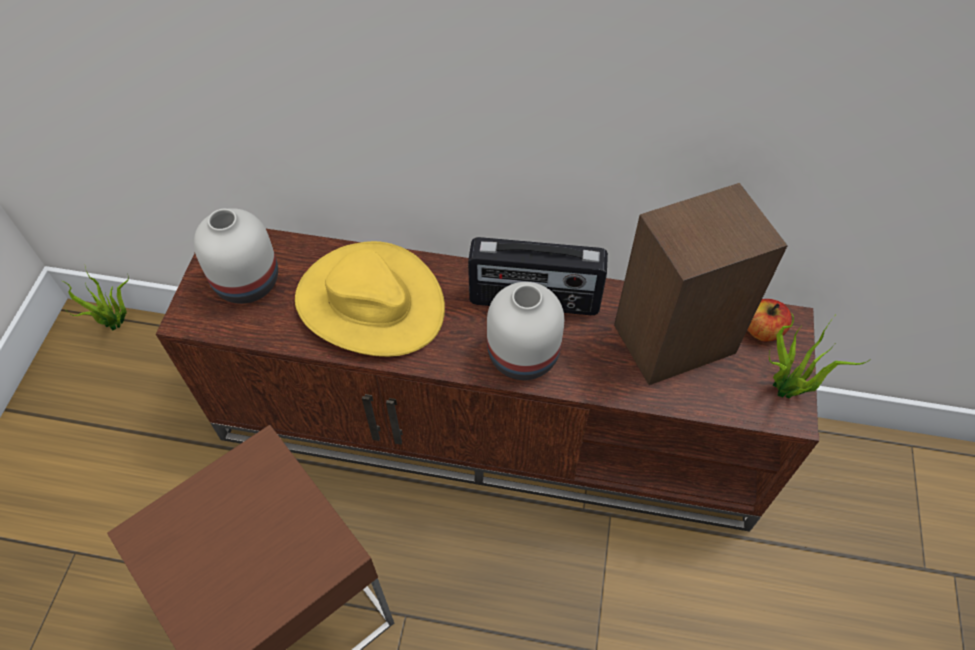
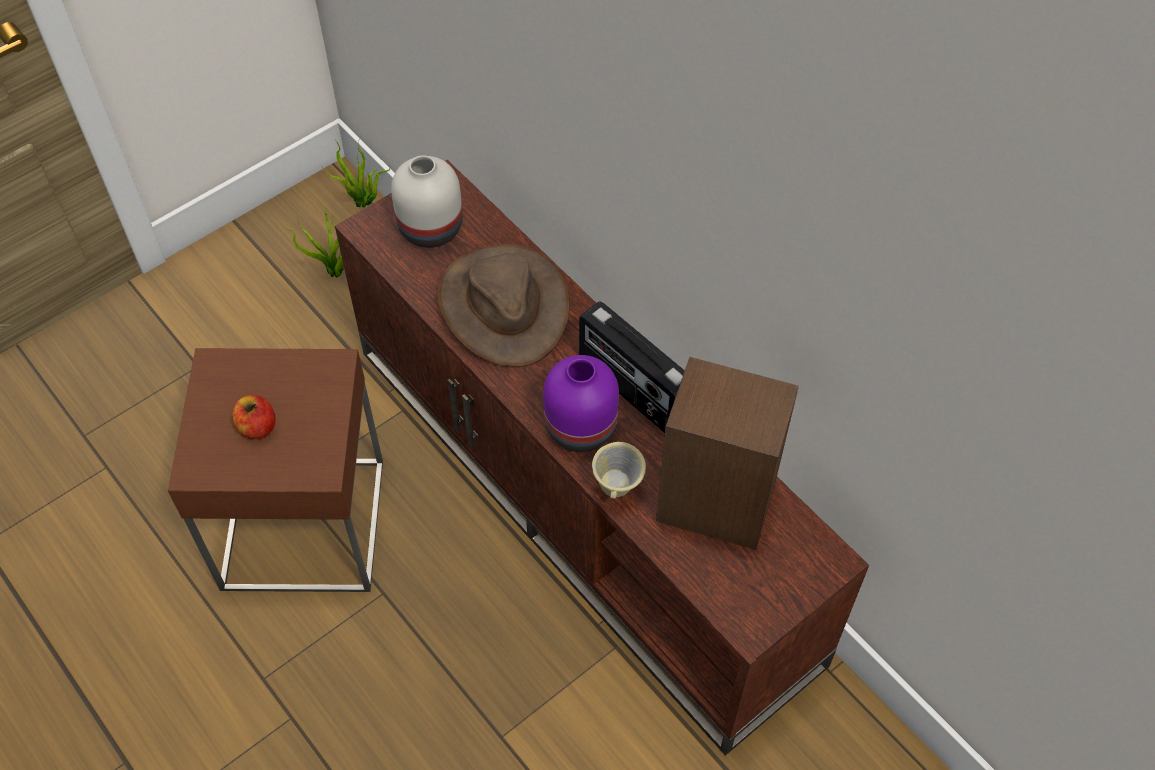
camera: 40 degrees right, 0 degrees up
yellow hat [295,241,445,357] -> brown hat [437,244,570,368]
white vase [487,282,564,380] -> purple vase [543,355,619,452]
apple [747,299,792,342] -> apple moved to [232,395,276,439]
potted plant [769,314,871,399] -> potted plant moved to [281,203,344,278]
none -> beige mug [592,442,646,499]

